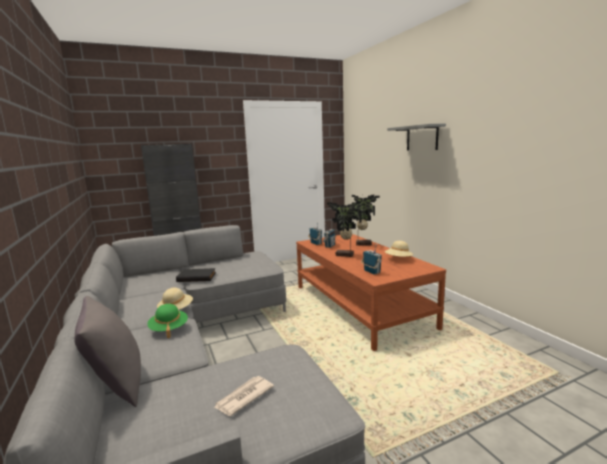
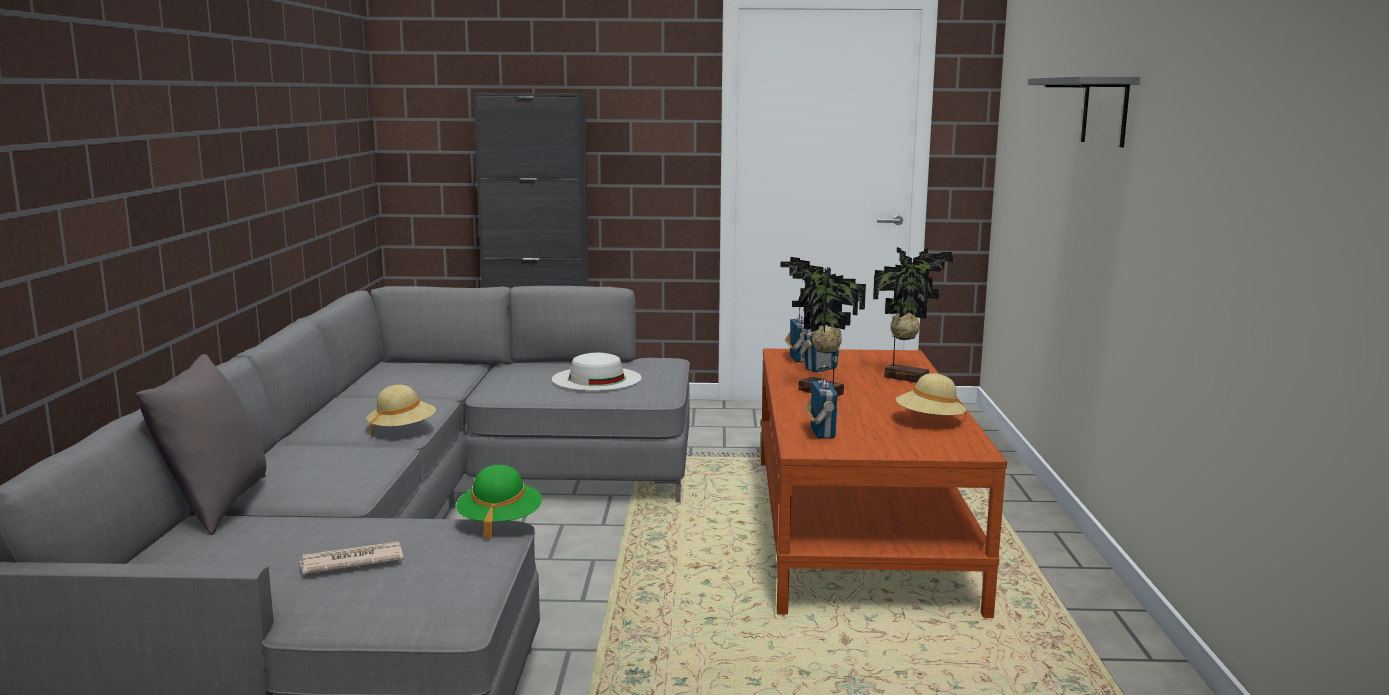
camera: 25 degrees right, 0 degrees up
green hat [147,304,188,338] -> green hat moved to [456,465,542,540]
black book [176,268,216,282] -> none
none -> white hat [552,353,642,391]

